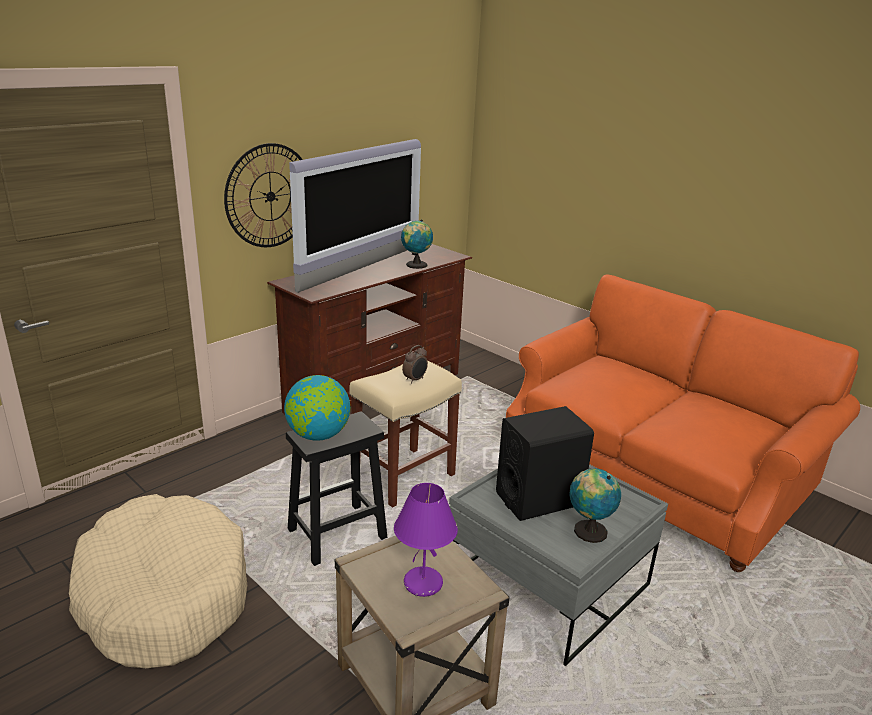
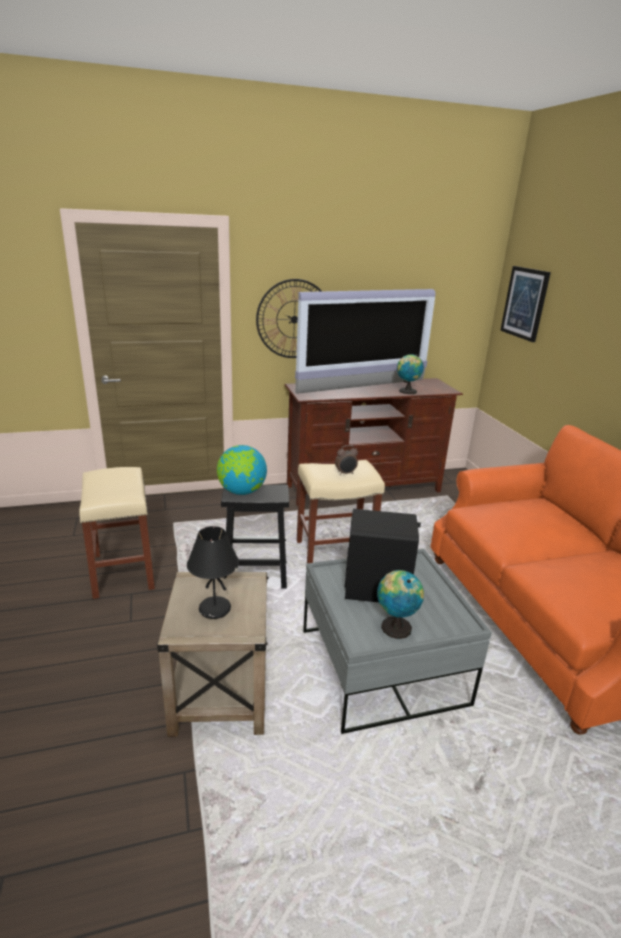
camera: 30 degrees right, 0 degrees up
beige dog bed [69,494,247,668] -> beige stool [79,467,155,599]
purple table lamp [394,483,458,597] -> black table lamp [187,526,239,619]
none -> picture [500,266,551,342]

